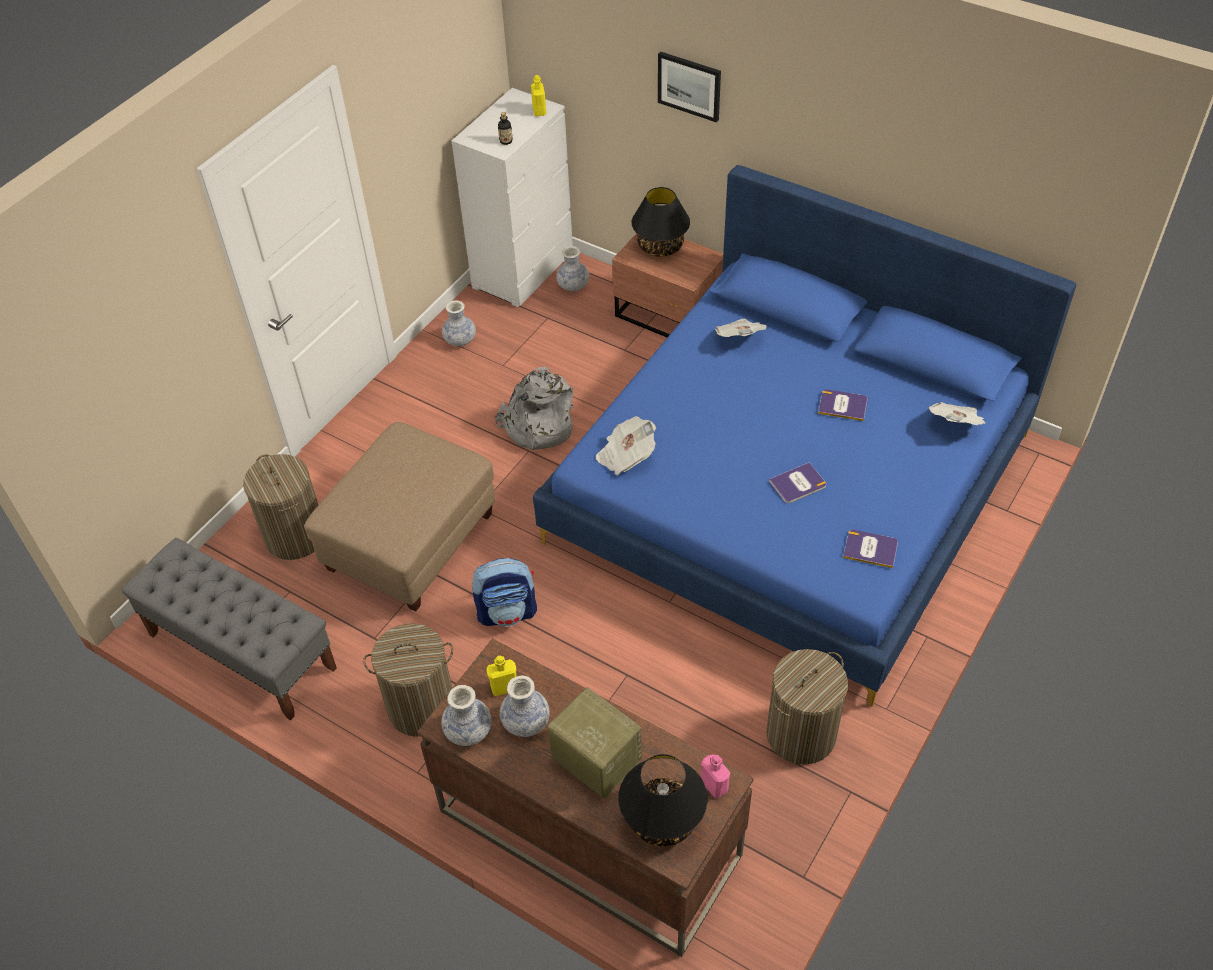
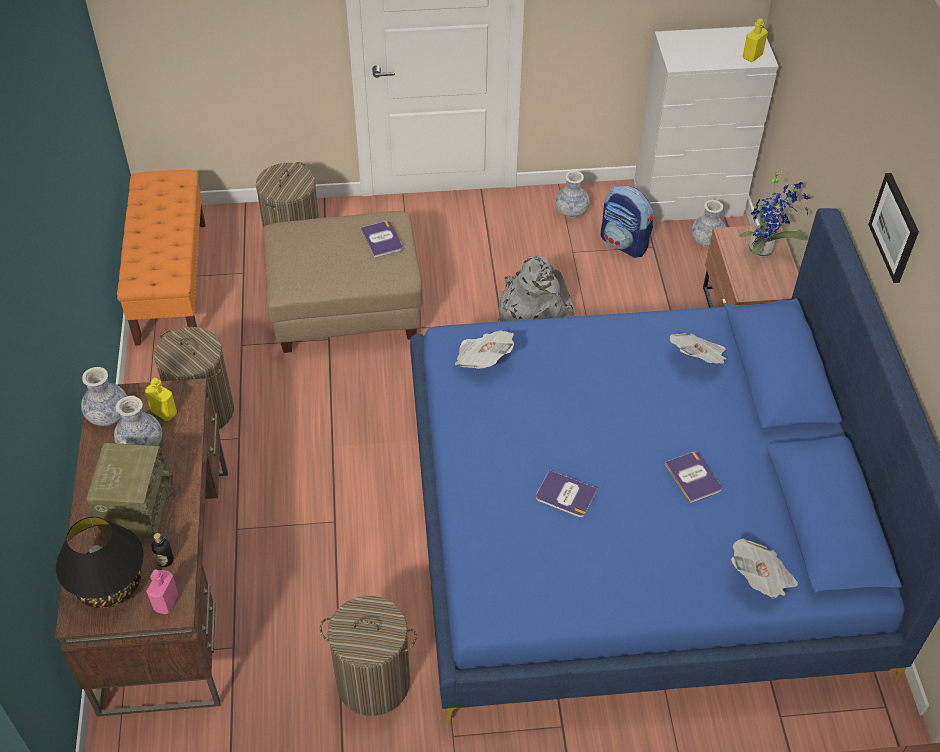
camera: 50 degrees right, 0 degrees up
grey bench [122,538,337,720] -> orange bench [117,170,206,346]
backpack [472,558,537,627] -> backpack moved to [601,185,653,258]
bottle [498,112,513,145] -> bottle moved to [151,533,174,567]
black table lamp [631,187,690,257] -> potted plant [739,168,812,257]
picture [658,51,721,123] -> picture moved to [868,173,919,283]
book [843,530,898,568] -> book moved to [360,221,403,258]

